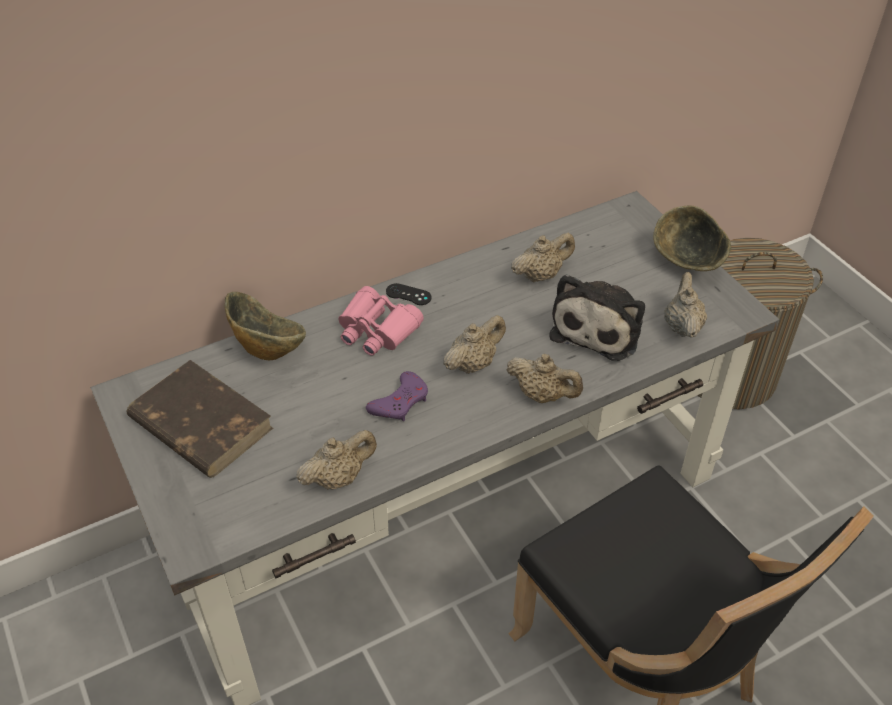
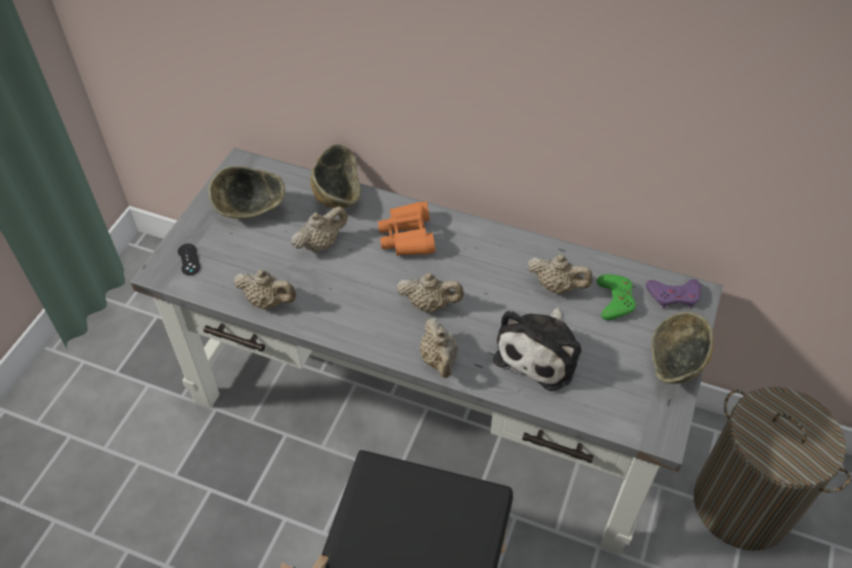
camera: 50 degrees right, 5 degrees up
brown book [127,360,273,478] -> bowl [208,166,285,219]
pink binoculars [338,286,424,356] -> orange binoculars [378,202,436,256]
purple game controller [366,371,428,421] -> purple game controller moved to [646,279,701,309]
black game controller [386,283,431,305] -> black game controller moved to [178,244,200,275]
plush toy [549,274,645,361] -> plush toy turned 45 degrees counterclockwise [493,307,581,391]
beige teapot [664,272,707,338] -> beige teapot moved to [291,206,348,252]
none -> green game controller [597,274,636,320]

